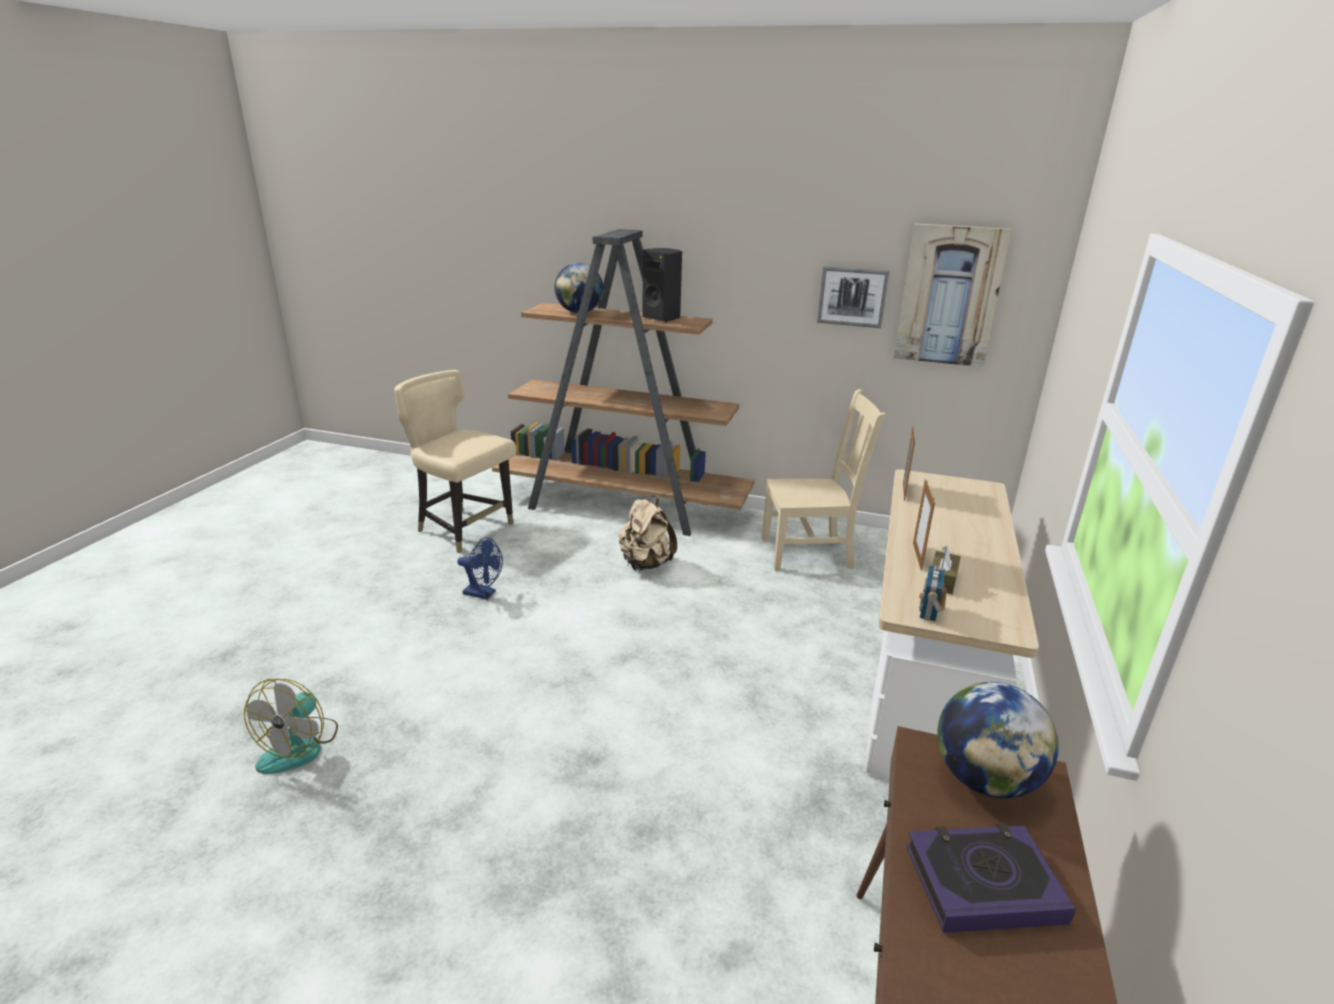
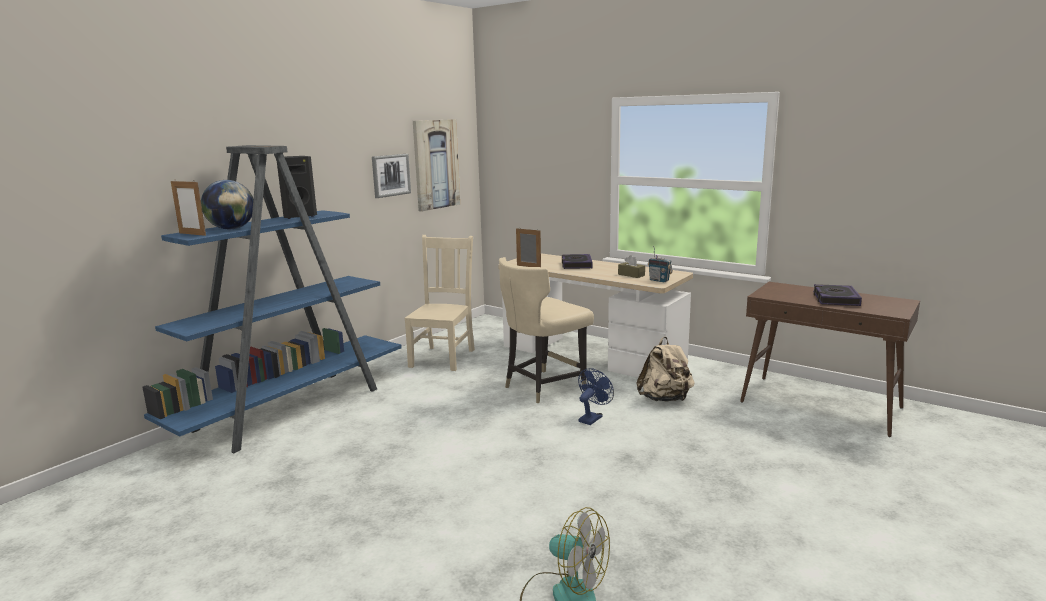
camera: 70 degrees left, 10 degrees down
beige chair [395,370,516,553] -> beige chair moved to [499,257,594,403]
blue fan [457,537,503,600] -> blue fan moved to [578,368,614,425]
brown bookcase [492,229,754,536] -> blue bookcase [142,145,402,453]
beige backpack [618,496,677,571] -> beige backpack moved to [637,337,695,401]
picture frame [913,479,935,570] -> picture frame moved to [171,179,206,236]
globe [937,682,1059,798] -> none
none -> book [562,254,592,269]

